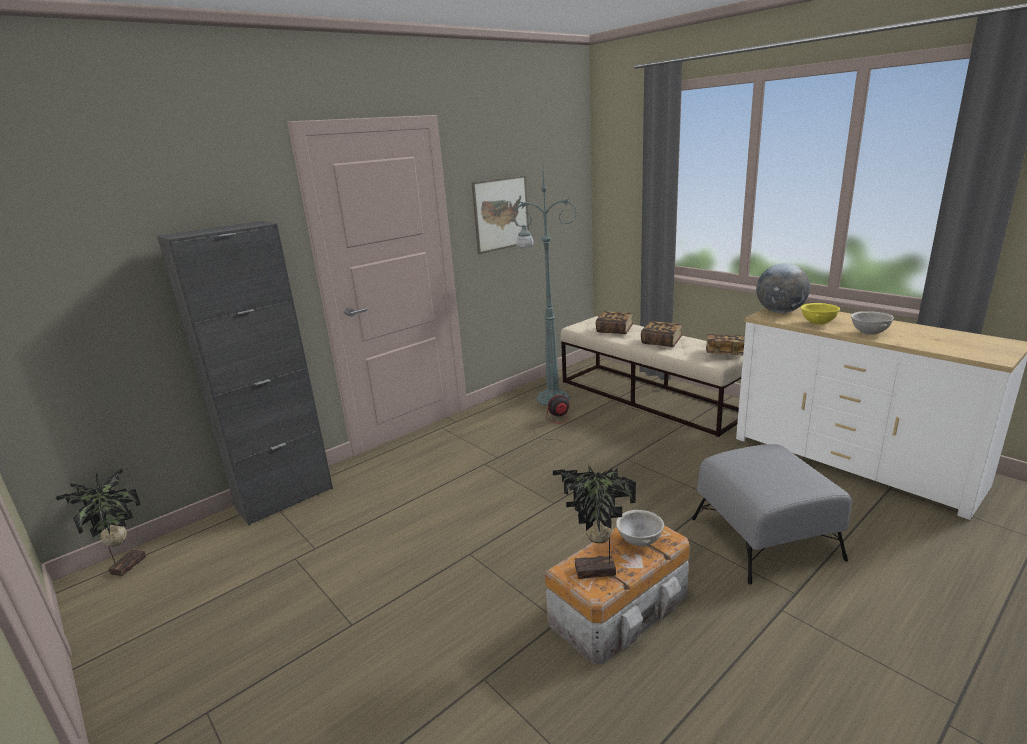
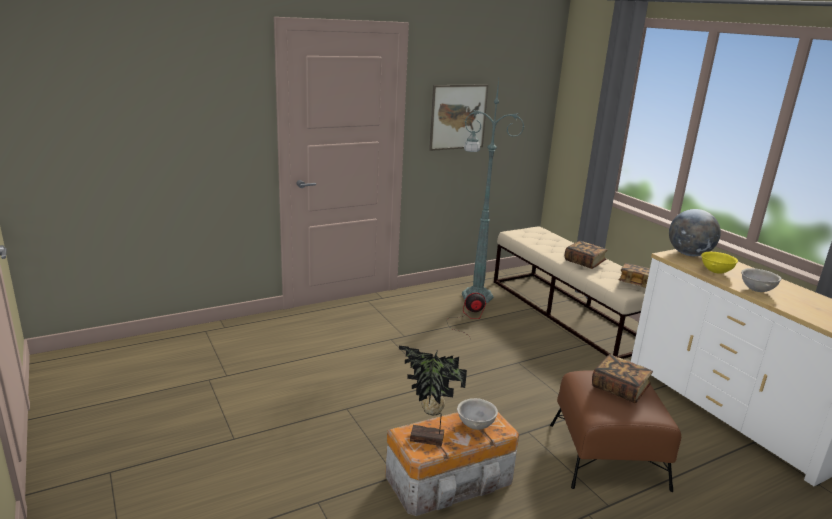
camera: 10 degrees right, 0 degrees up
potted plant [56,469,146,576] -> none
black cabinet [157,221,333,526] -> none
book [596,311,633,334] -> book moved to [592,354,653,403]
grey ottoman [692,444,852,585] -> brown ottoman [550,370,681,492]

